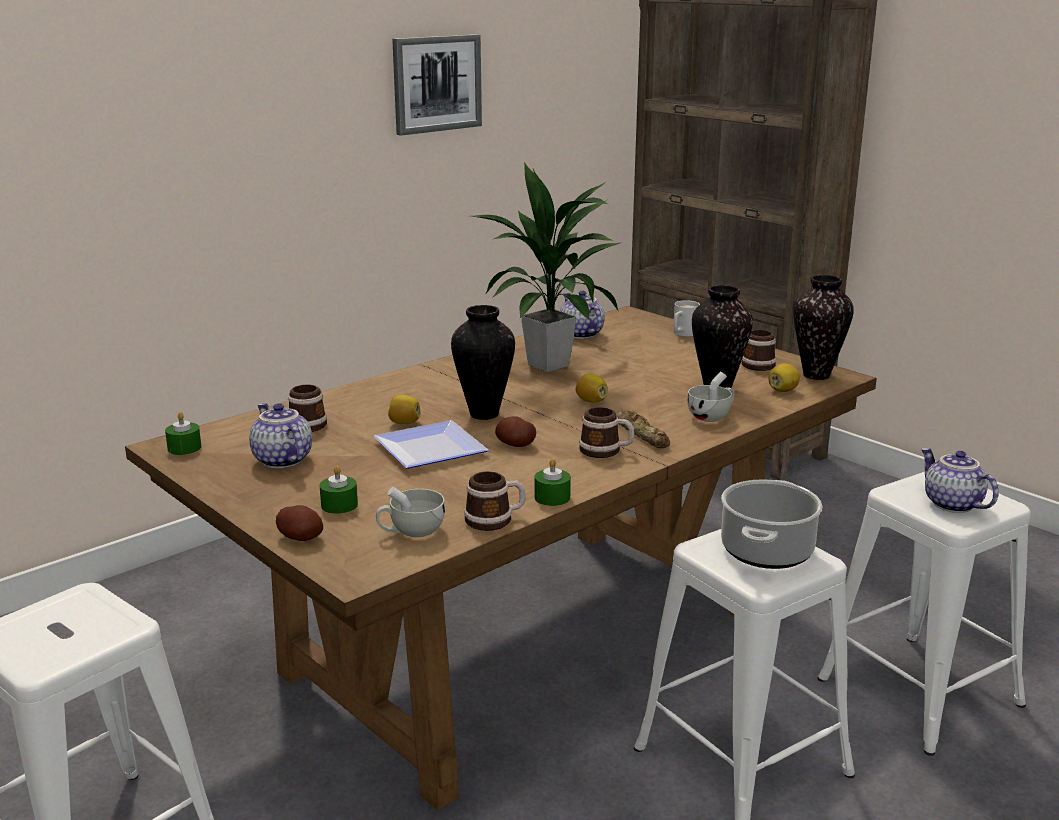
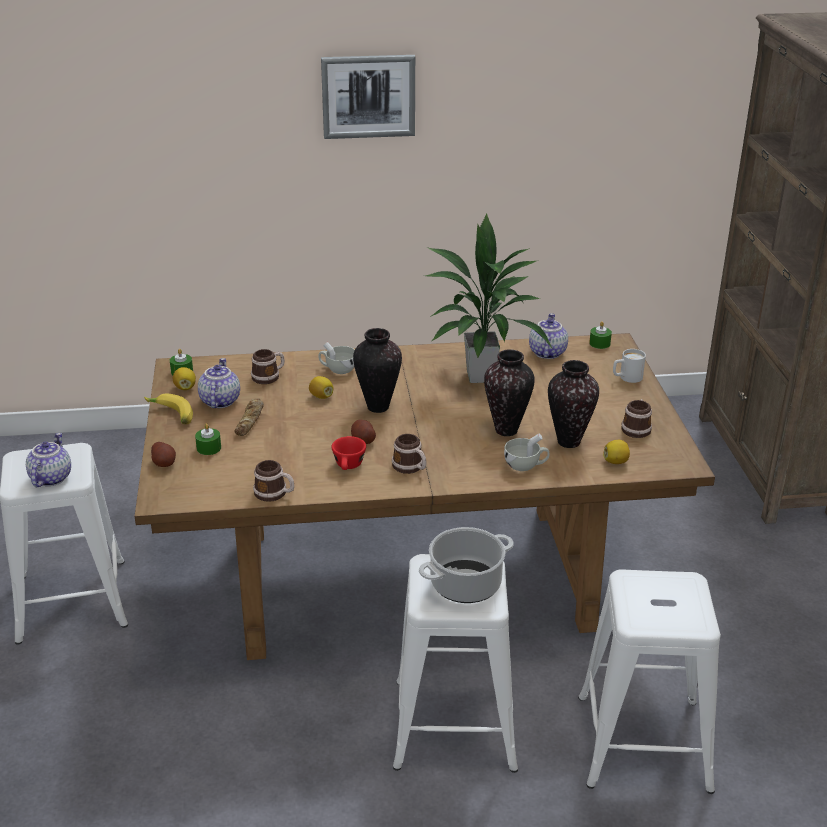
camera: 35 degrees right, 10 degrees up
plate [374,420,488,469] -> none
white cup [376,487,445,537] -> white cup moved to [318,342,355,374]
picture [392,34,482,135] -> picture moved to [321,55,415,139]
green candle [535,458,571,506] -> green candle moved to [589,321,612,349]
lemon [575,374,608,403] -> lemon moved to [173,367,196,390]
bread [617,410,670,448] -> bread moved to [234,398,264,436]
vase [793,275,854,380] -> vase moved to [484,349,535,436]
teapot [921,448,998,513] -> teapot moved to [26,433,71,487]
none -> banana [144,393,193,424]
none -> red cup [332,436,366,470]

